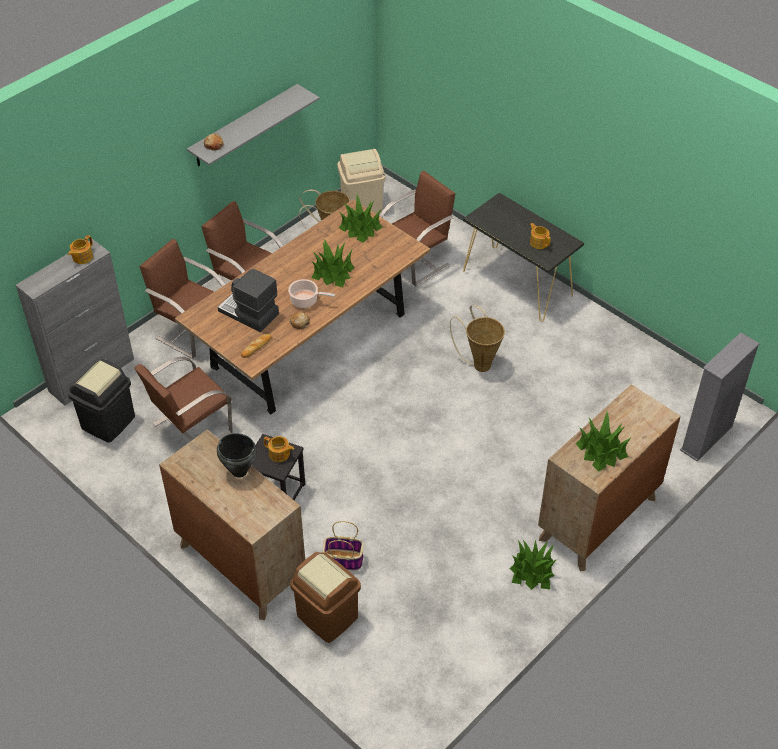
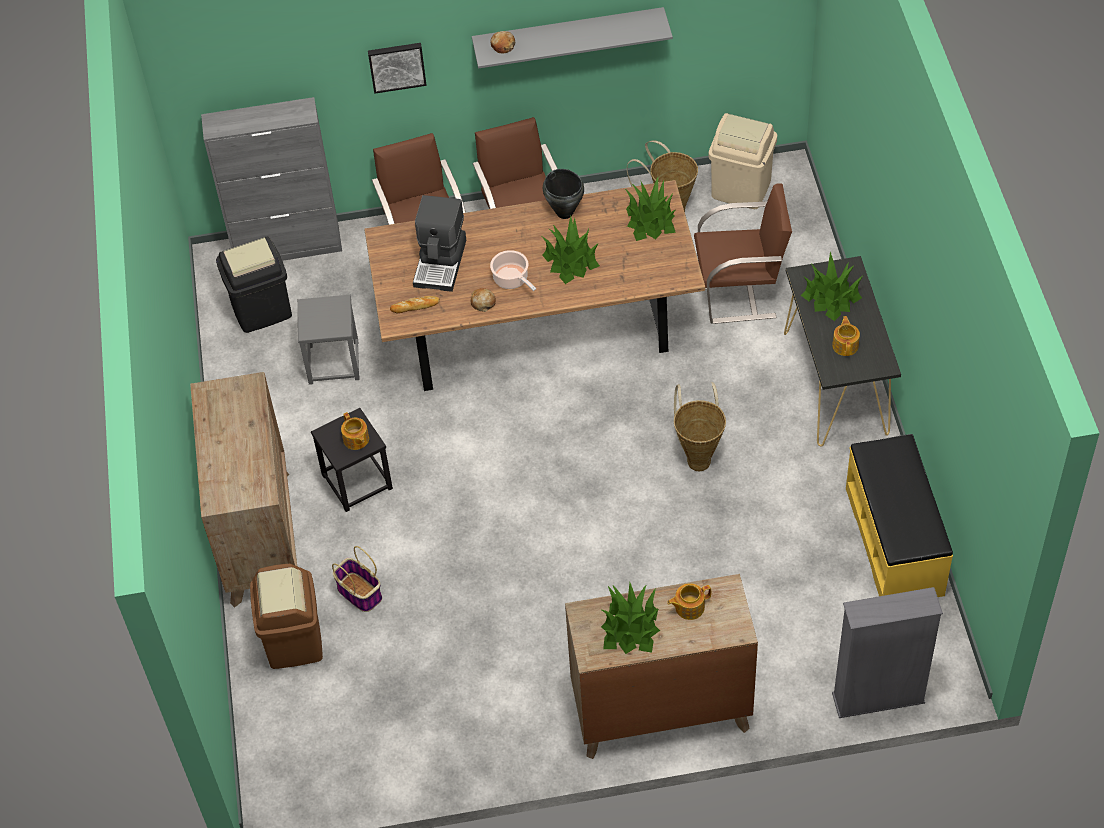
camera: 40 degrees right, 5 degrees up
teapot [68,235,93,264] -> teapot moved to [667,583,711,620]
brown chair [134,356,233,442] -> grey stool [298,295,360,385]
black cooking pot [217,433,257,478] -> black cooking pot moved to [543,169,584,219]
coffee machine [218,269,279,332] -> coffee machine turned 150 degrees counterclockwise [413,195,466,292]
potted plant [509,540,556,590] -> potted plant moved to [801,252,863,321]
none -> picture [368,43,427,94]
none -> yellow bench [846,434,953,597]

